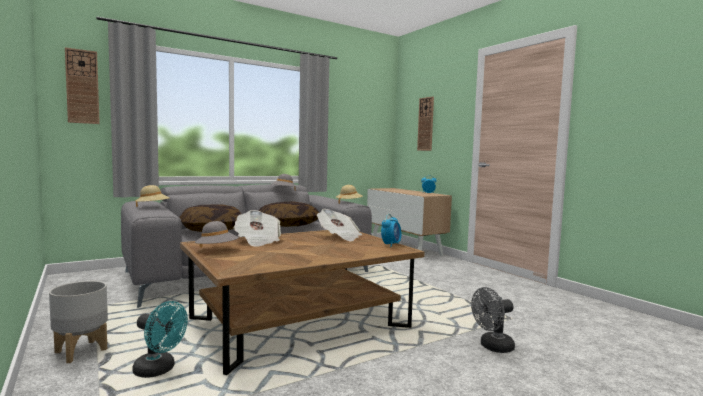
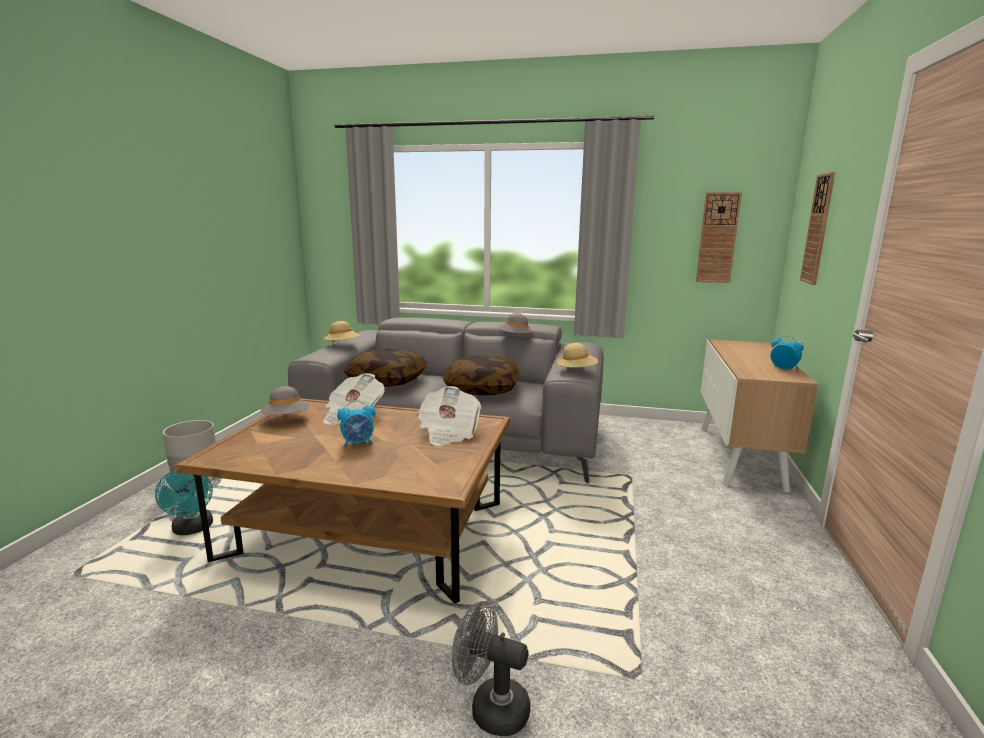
camera: 45 degrees right, 10 degrees up
wall clock [65,47,100,124] -> wall clock moved to [696,192,742,283]
alarm clock [381,214,401,247] -> alarm clock moved to [337,400,376,448]

